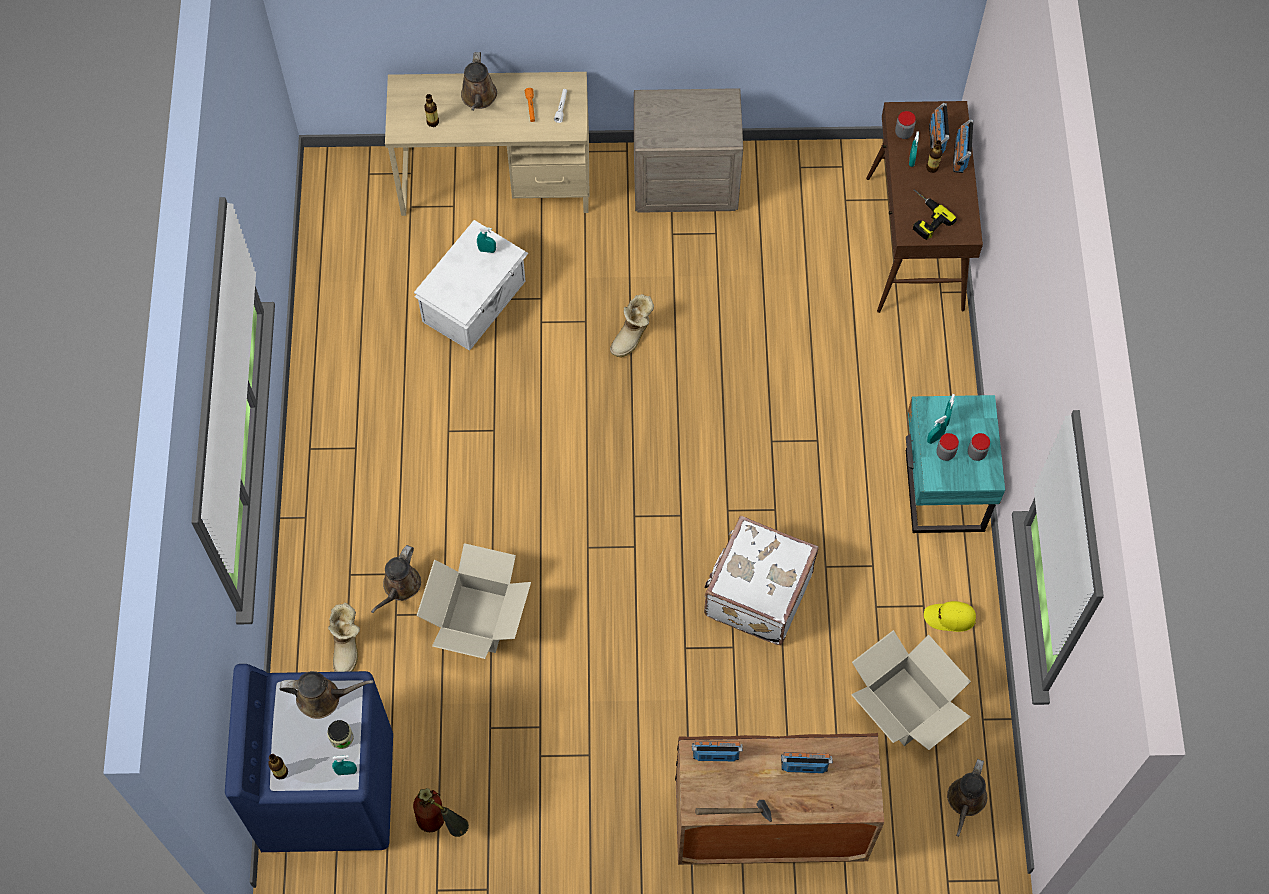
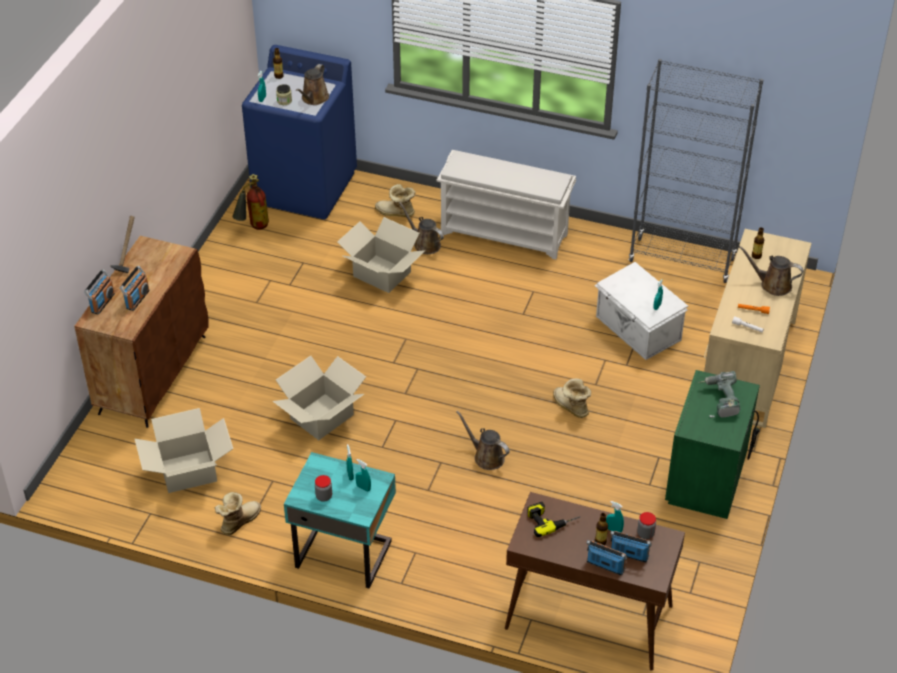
camera: 110 degrees right, 20 degrees down
beige nightstand [634,88,743,213] -> green nightstand [665,370,760,519]
radio [692,741,743,761] -> radio moved to [84,269,115,315]
white suitcase [704,516,819,645] -> cardboard box [273,356,366,440]
yellow cap [924,601,976,632] -> boot [215,492,261,535]
jar [936,433,959,461] -> none
brown watering can [947,759,987,837] -> brown watering can moved to [456,411,510,470]
none -> white shoe rack [437,150,576,260]
none -> grey bookcase [629,59,763,283]
none -> power drill [698,371,741,418]

